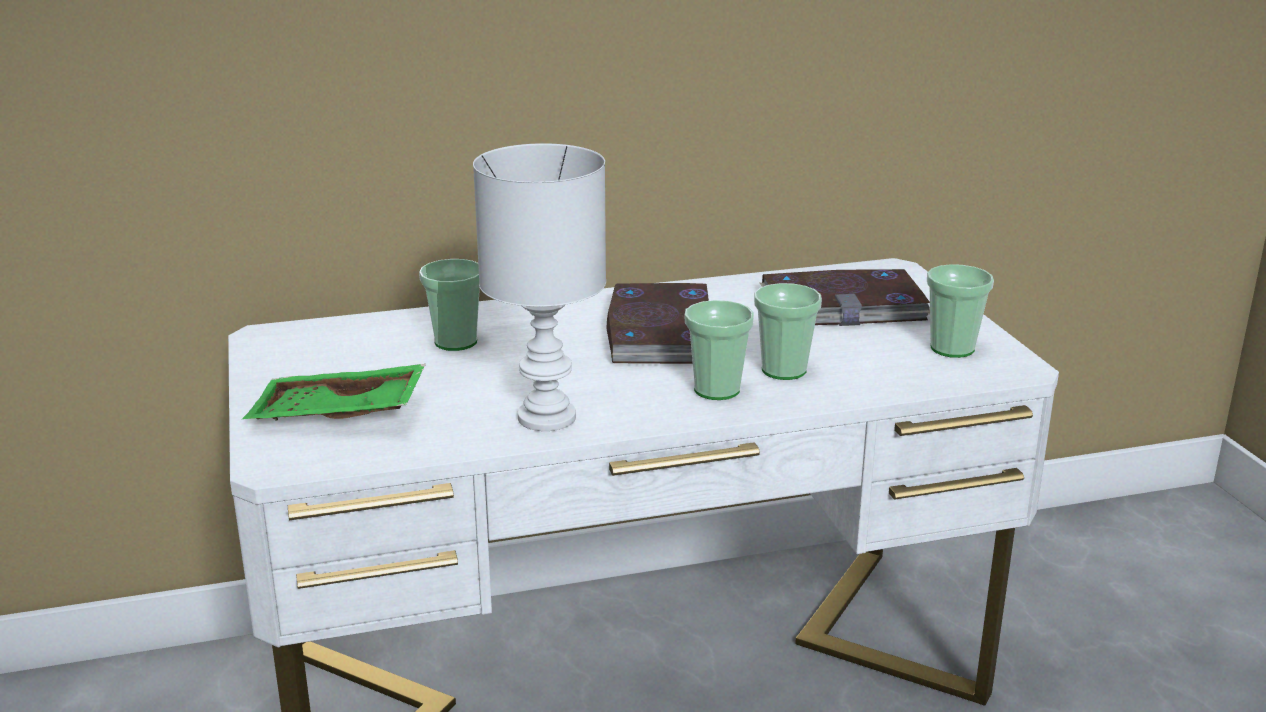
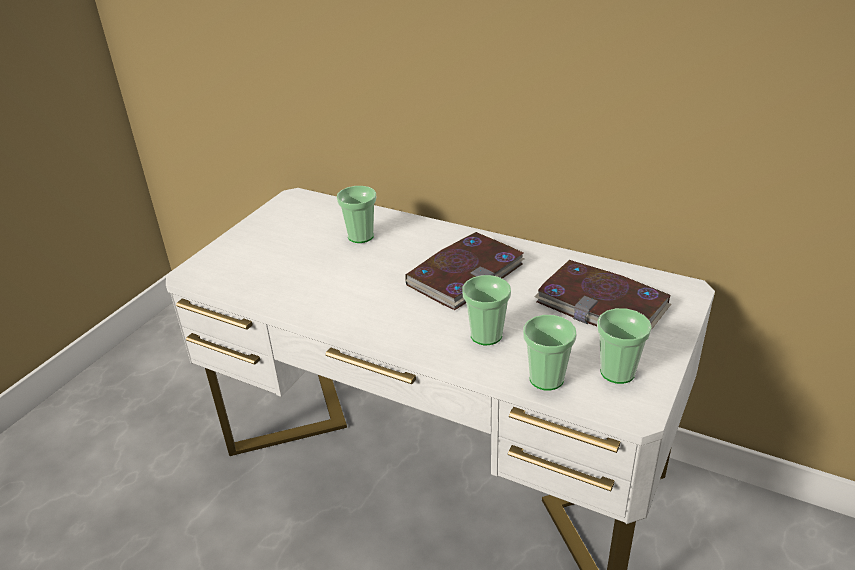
camera: 45 degrees right, 10 degrees up
green tray [242,364,426,420] -> none
white table lamp [473,143,606,431] -> none
cup [685,300,754,400] -> cup moved to [523,315,577,391]

